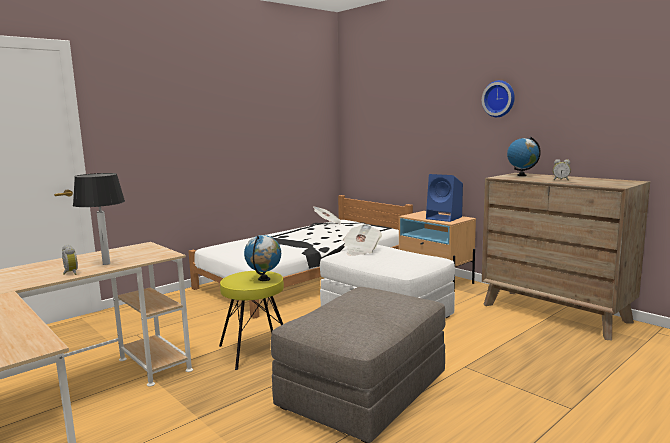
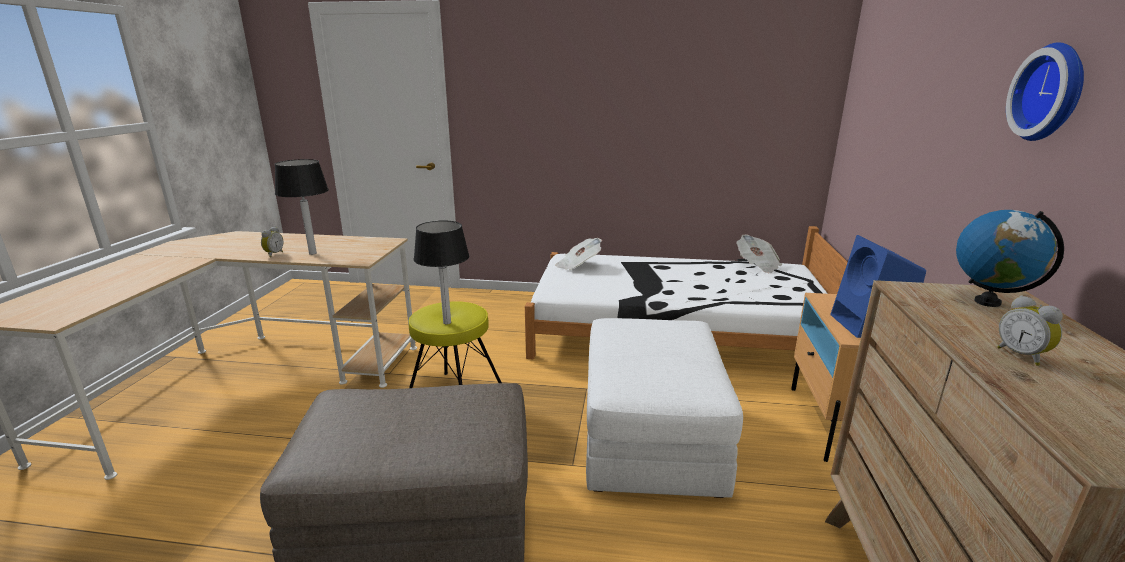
camera: 50 degrees right, 10 degrees up
globe [244,235,281,281] -> table lamp [414,221,469,324]
newspaper [343,224,382,256] -> newspaper moved to [555,238,602,270]

